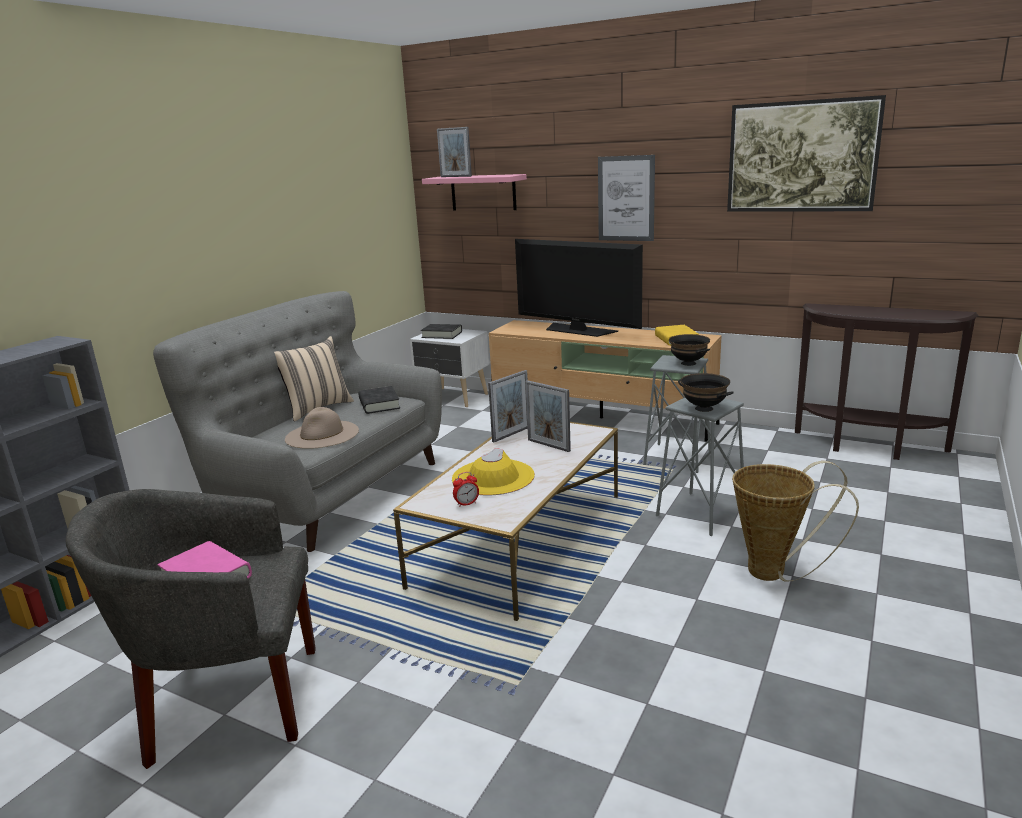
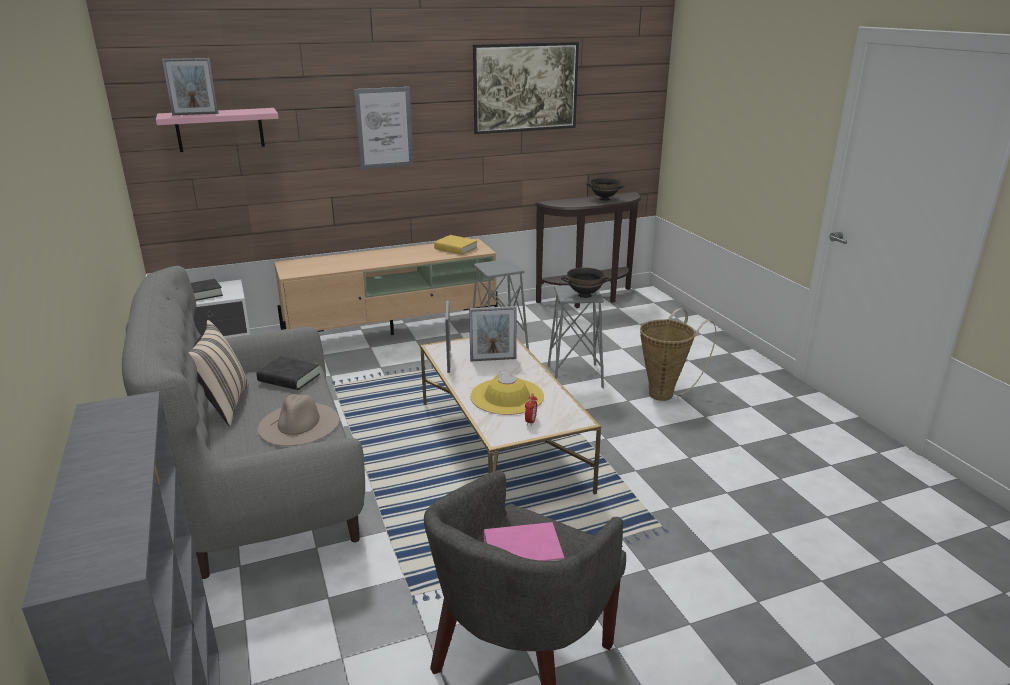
camera: 50 degrees left, 5 degrees up
television [515,239,643,337] -> none
black bowl [669,334,710,366] -> black bowl moved to [586,178,625,201]

